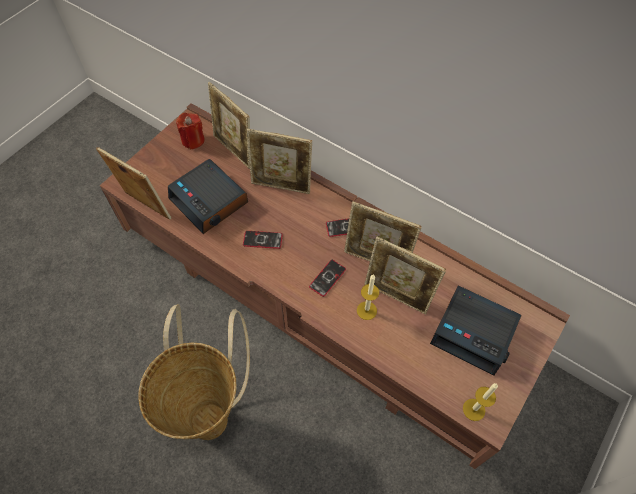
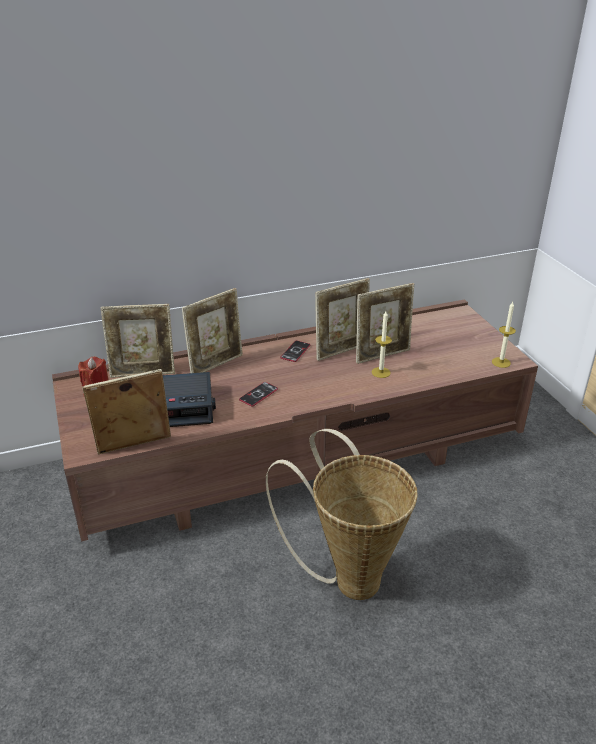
camera: 55 degrees left, 25 degrees down
phone [309,260,346,297] -> none
alarm clock [430,285,522,376] -> none

